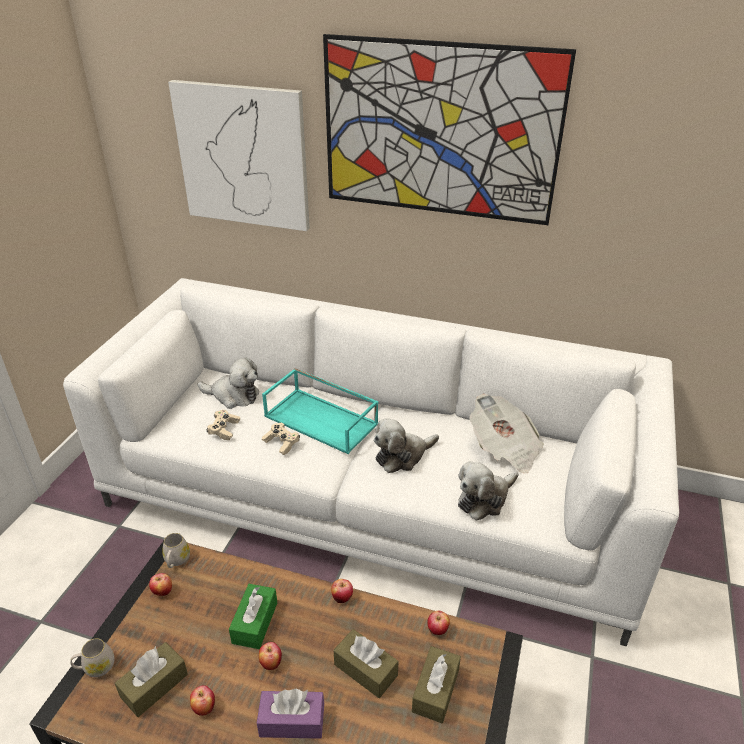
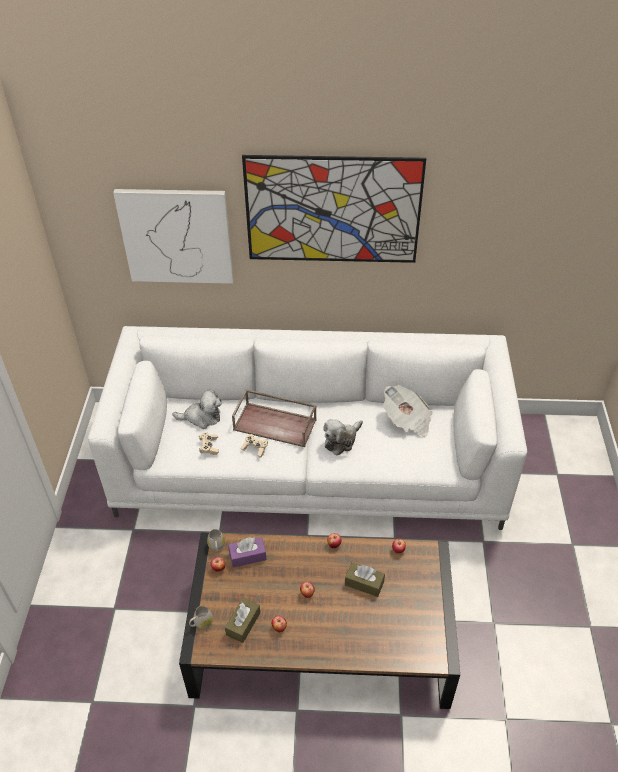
camera: 15 degrees left, 10 degrees up
green tissue box [229,584,277,649] -> none
purple tissue box [257,689,324,739] -> purple tissue box moved to [228,537,266,568]
turquoise tray [262,368,379,454] -> brown tray [232,389,317,447]
brown tissue box [412,646,461,723] -> none
plush toy [458,461,518,520] -> none

